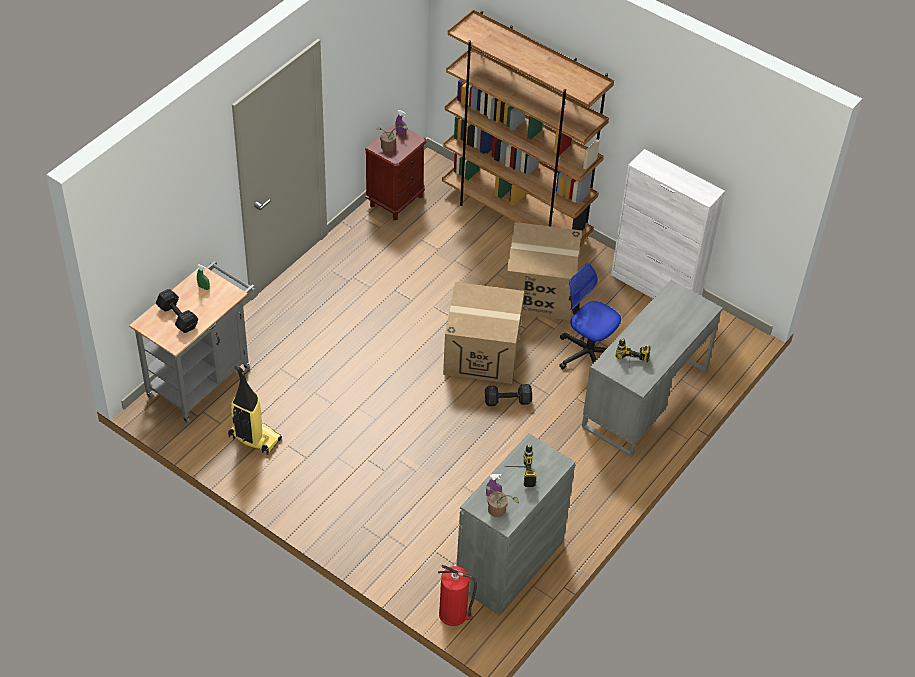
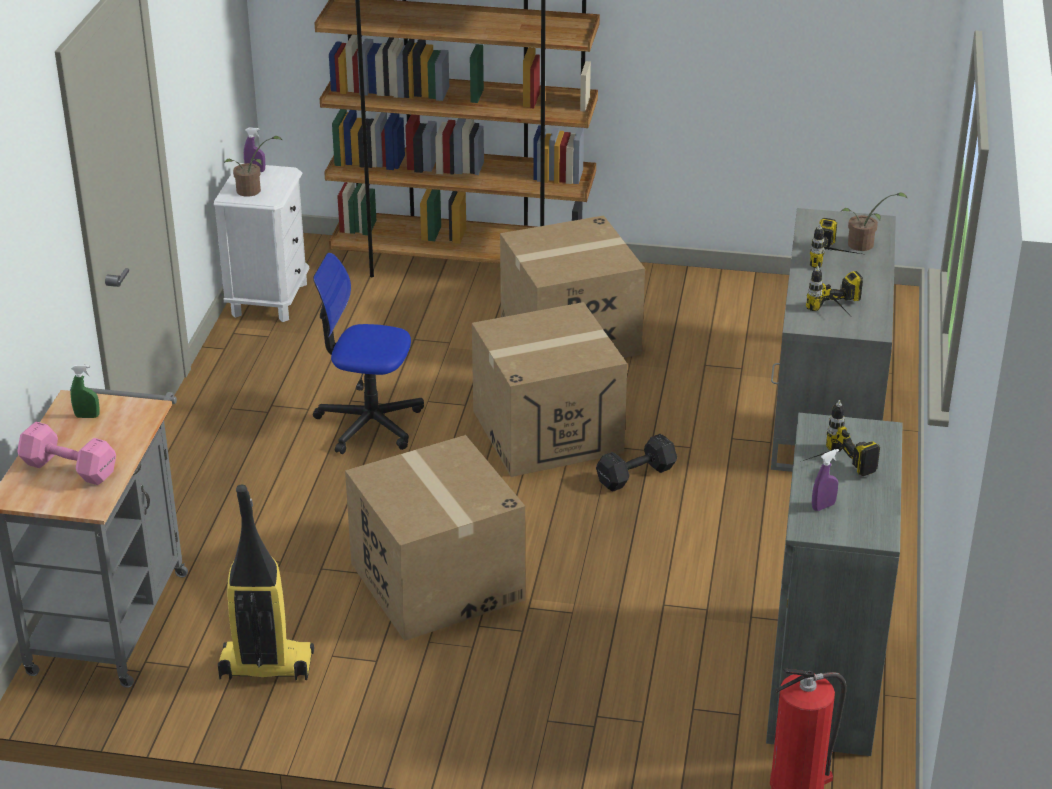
camera: 25 degrees left, 15 degrees down
black dumbbell [156,289,198,333] -> pink dumbbell [17,422,116,485]
brown nightstand [365,124,426,220] -> white nightstand [214,163,309,322]
potted plant [485,486,519,517] -> potted plant moved to [842,192,907,251]
office chair [559,263,621,370] -> office chair moved to [313,253,424,454]
white cabinet [611,149,725,298] -> none
none -> cardboard box [345,435,525,641]
none -> power drill [810,218,866,268]

